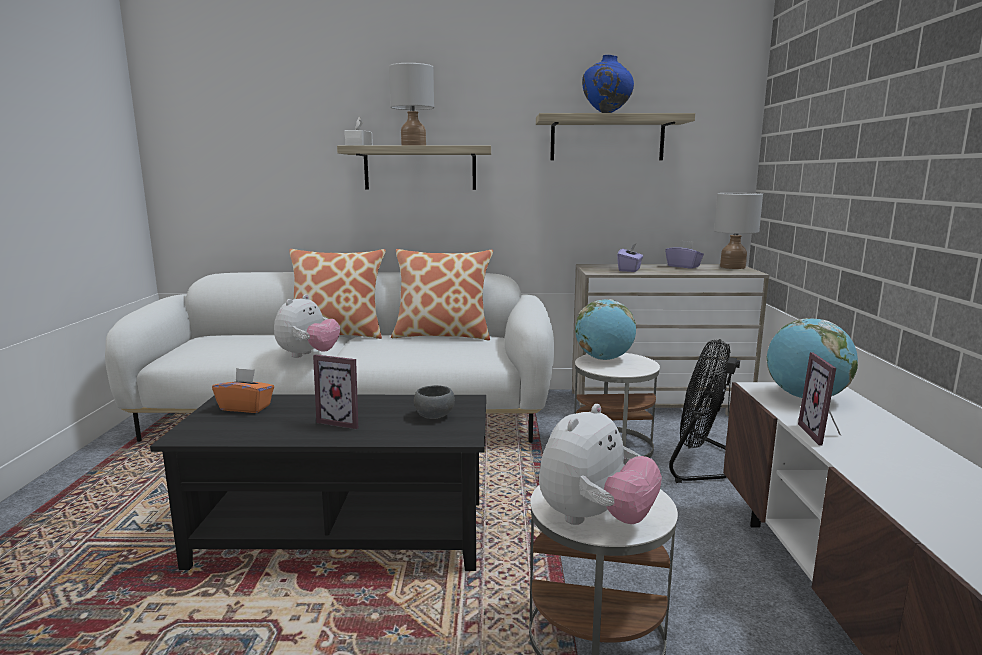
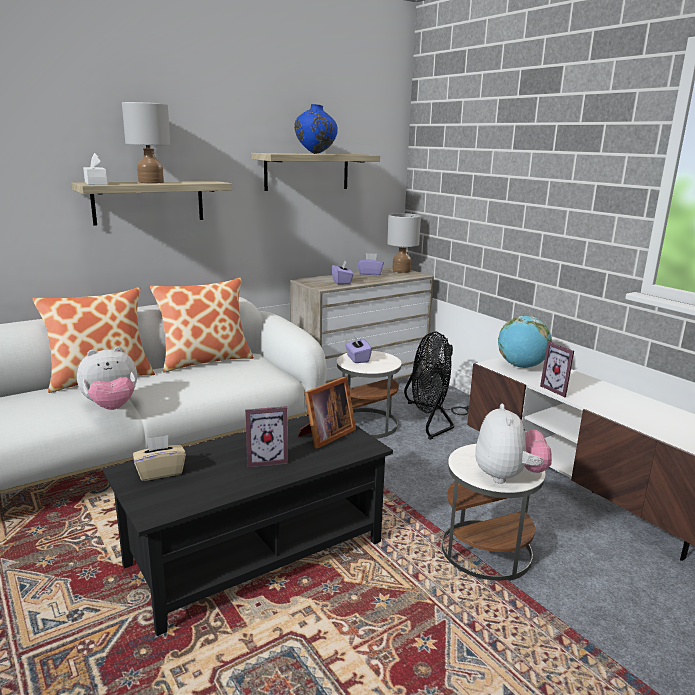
camera: 35 degrees left, 5 degrees up
orange tissue box [212,368,274,413] -> beige tissue box [133,435,186,481]
plush toy [274,294,340,358] -> plush toy turned 75 degrees clockwise [77,347,137,410]
grey bowl [414,385,455,419] -> picture frame [298,377,356,448]
globe [575,299,636,360] -> purple tissue box [345,336,372,363]

